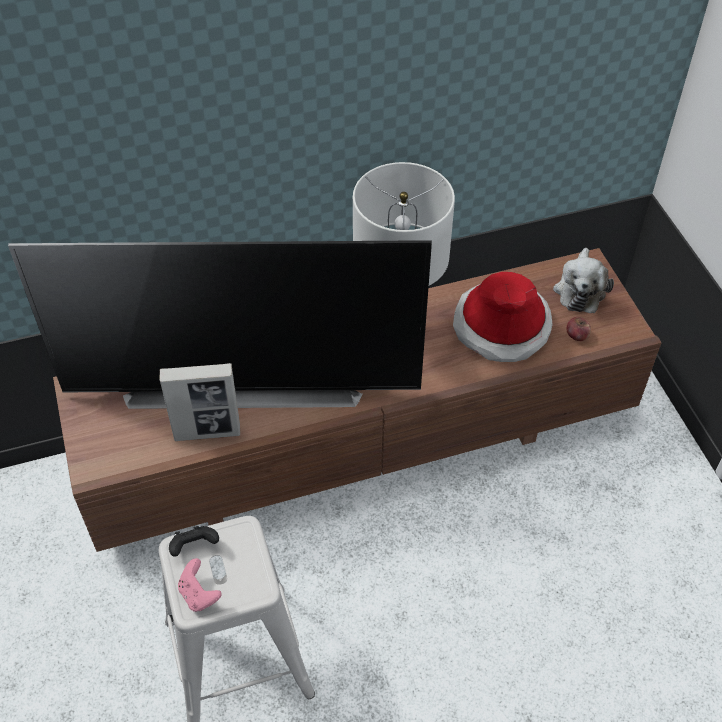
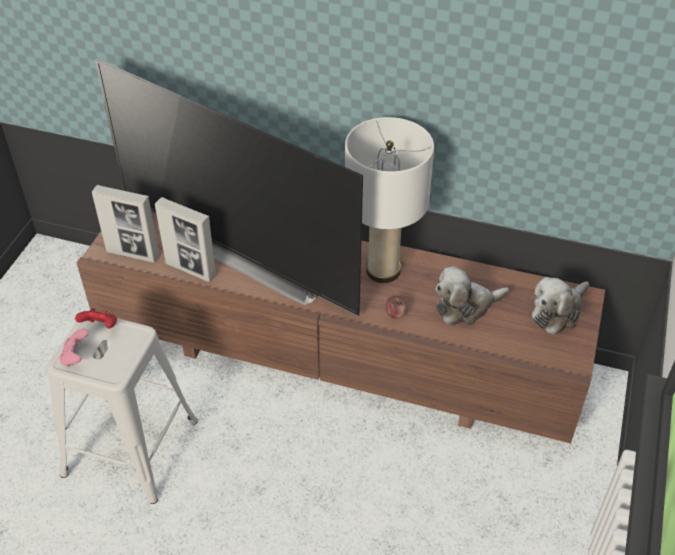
camera: 35 degrees right, 5 degrees down
black game controller [169,526,219,557] -> red game controller [75,308,117,329]
hat [453,272,553,362] -> plush toy [435,266,509,325]
apple [567,317,591,341] -> apple moved to [386,296,407,319]
none -> picture frame [92,185,159,263]

